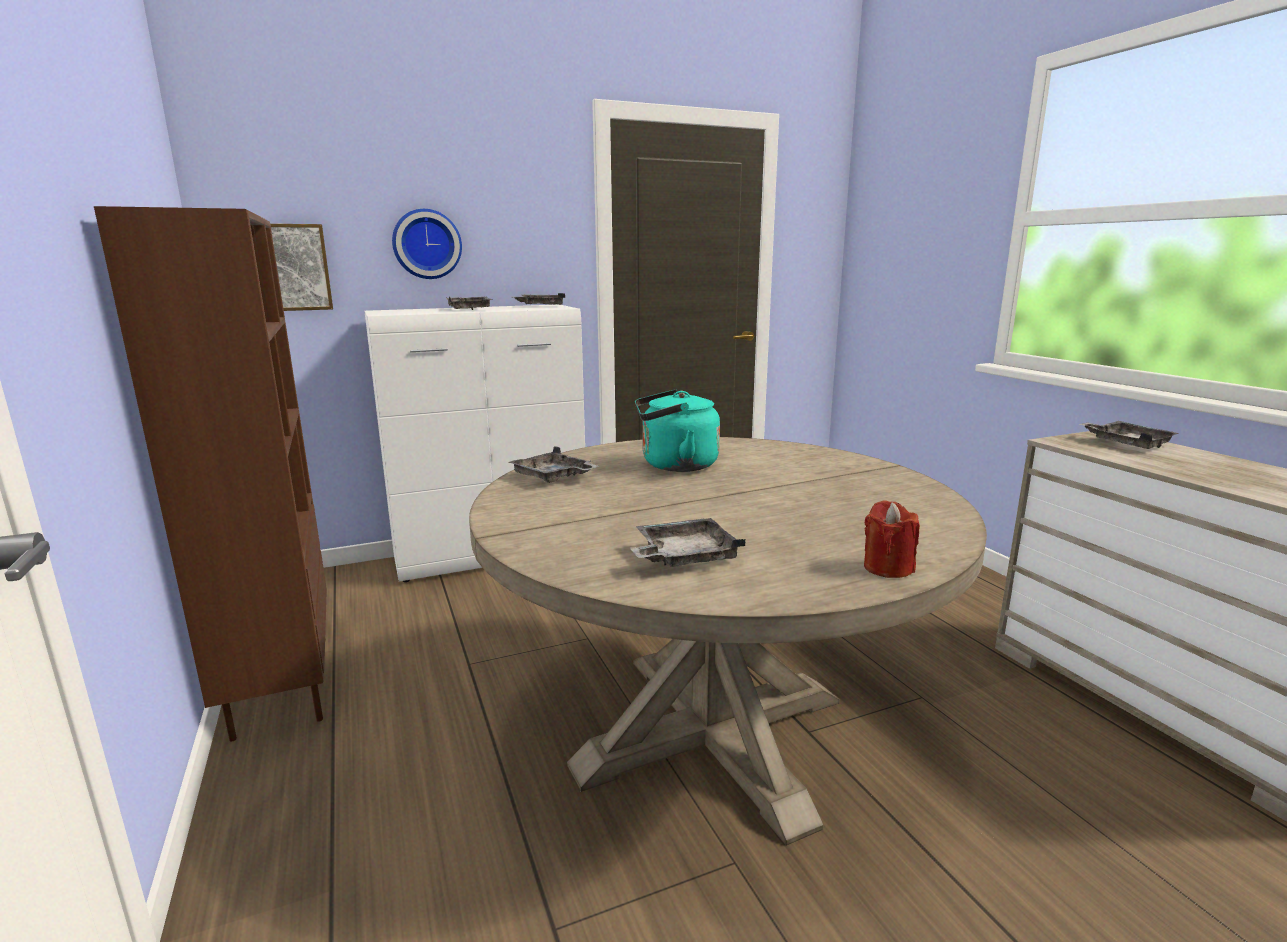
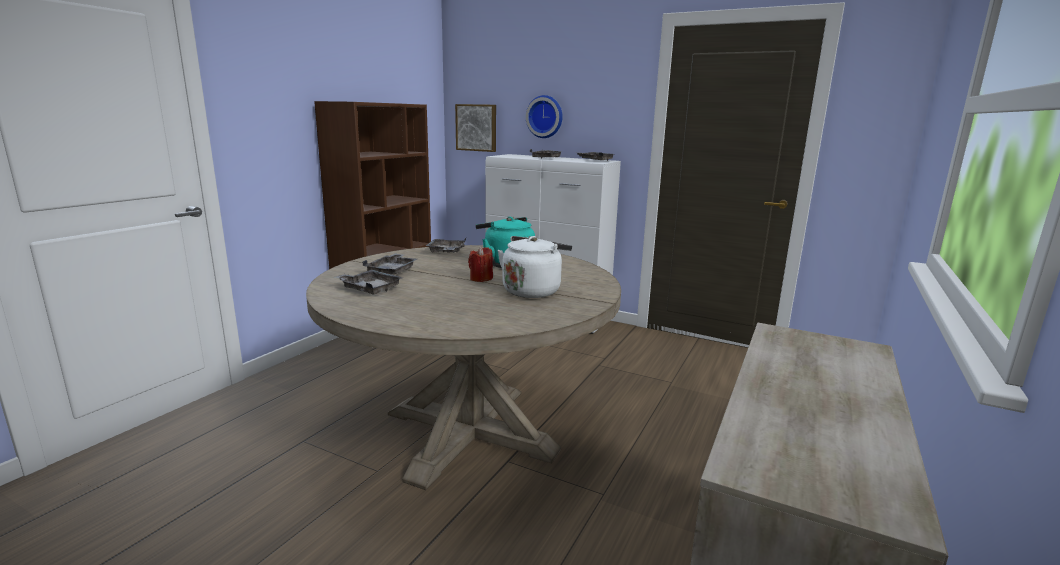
camera: 50 degrees right, 0 degrees up
red candle [864,500,920,578] -> red candle moved to [468,246,493,282]
grey tray [1078,421,1179,449] -> grey tray moved to [362,253,417,274]
none -> white kettle [498,236,572,298]

